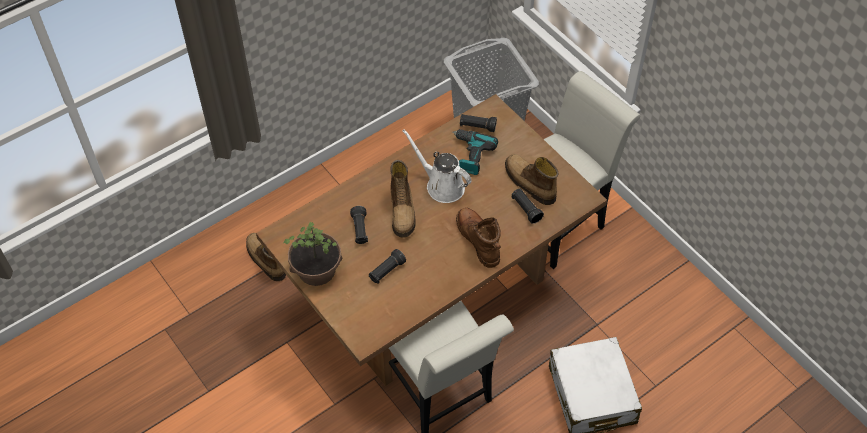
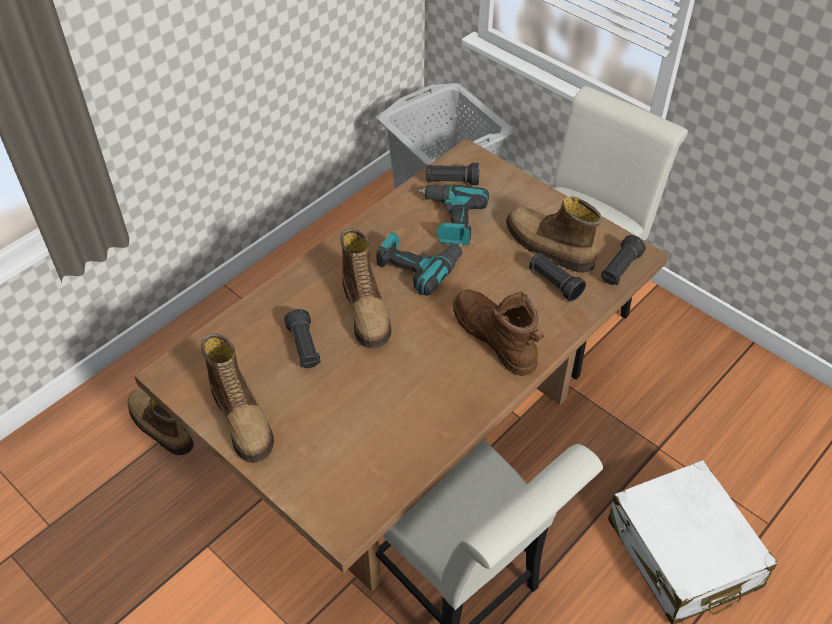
camera: 10 degrees left, 5 degrees down
potted plant [284,222,342,286] -> boot [201,333,274,463]
black flashlight [369,249,406,284] -> black flashlight moved to [601,235,646,285]
white watering can [403,129,471,203] -> power drill [376,232,462,296]

